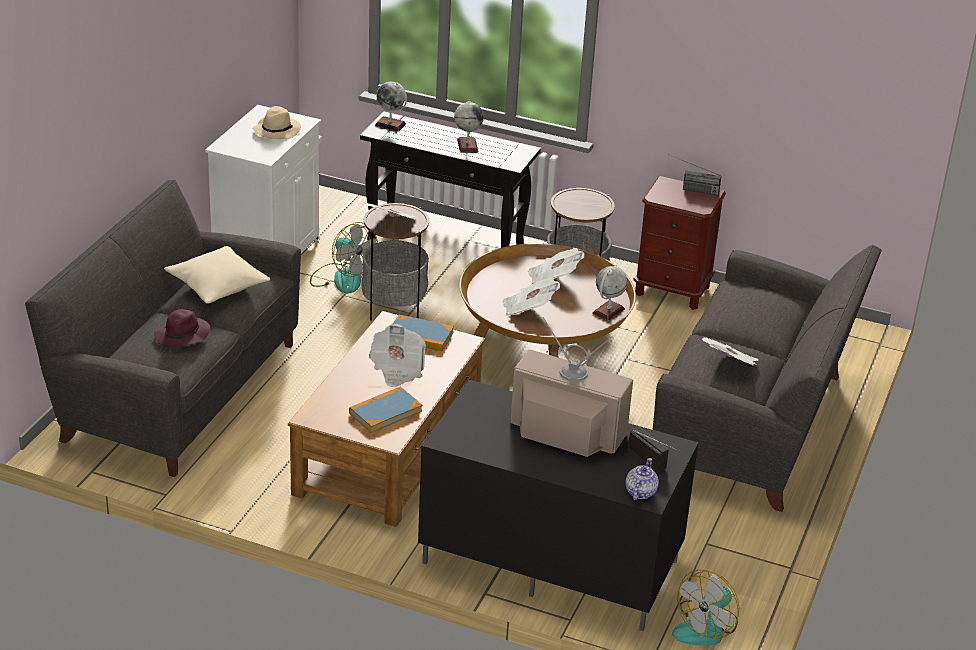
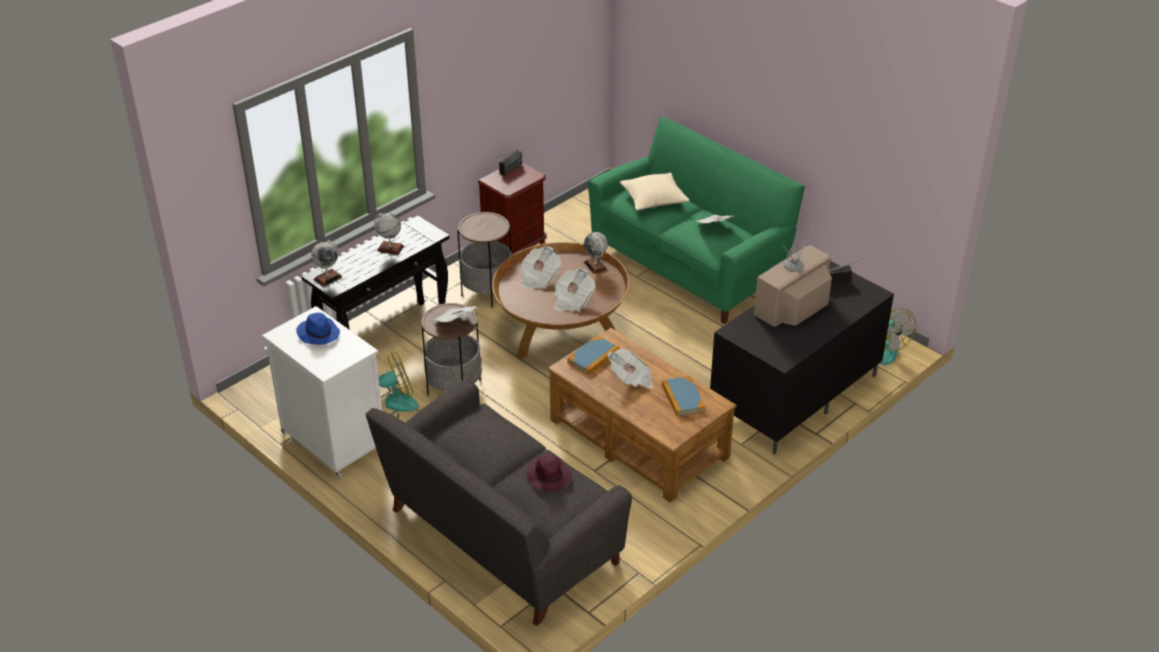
camera: 65 degrees left, 5 degrees up
beige pillow [164,246,270,304] -> beige pillow moved to [620,173,689,210]
beige hat [253,106,301,139] -> blue hat [296,313,340,345]
teapot [625,458,659,500] -> none
grey sofa [653,245,882,512] -> green sofa [588,117,805,324]

